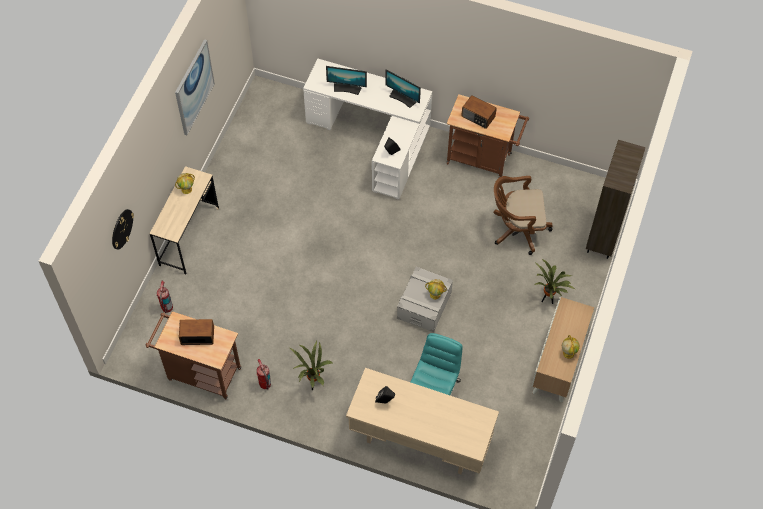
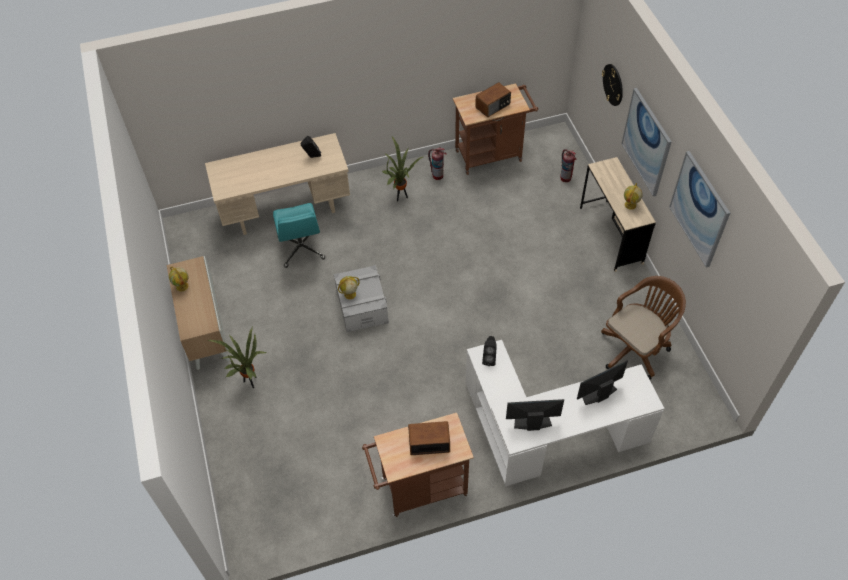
camera: 145 degrees right, 5 degrees down
brown office chair [493,176,552,255] -> brown office chair moved to [601,276,686,380]
brown bookcase [586,140,646,259] -> none
none -> picture [621,88,672,197]

